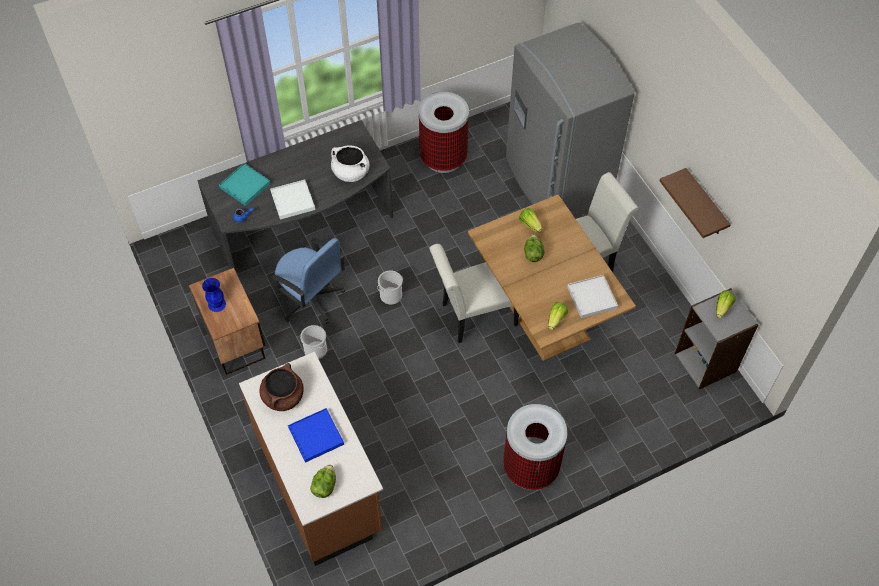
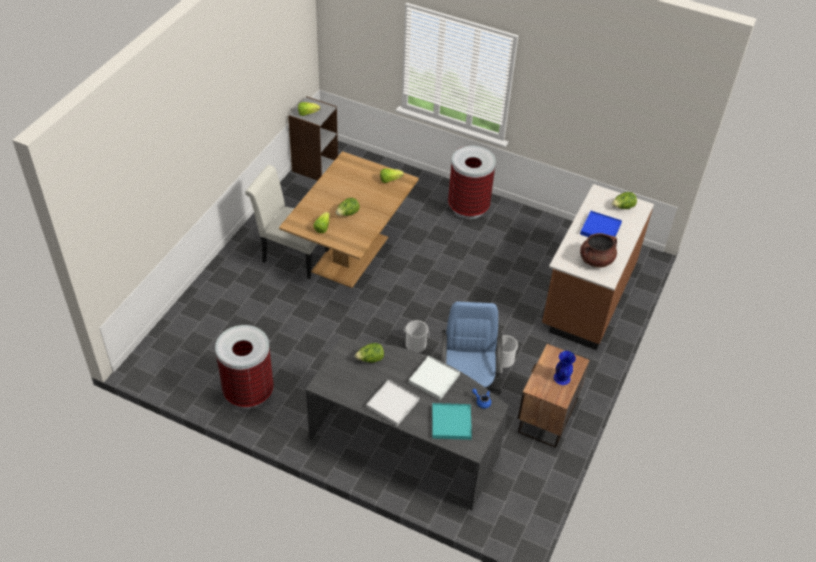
camera: 130 degrees left, 10 degrees down
white cooking pot [331,145,370,182] -> lettuce [355,343,384,363]
white chair [429,244,519,343] -> none
grey fridge [506,22,634,217] -> none
white tray [567,275,618,318] -> white tray moved to [366,379,419,426]
brown shelf [660,168,731,238] -> none

